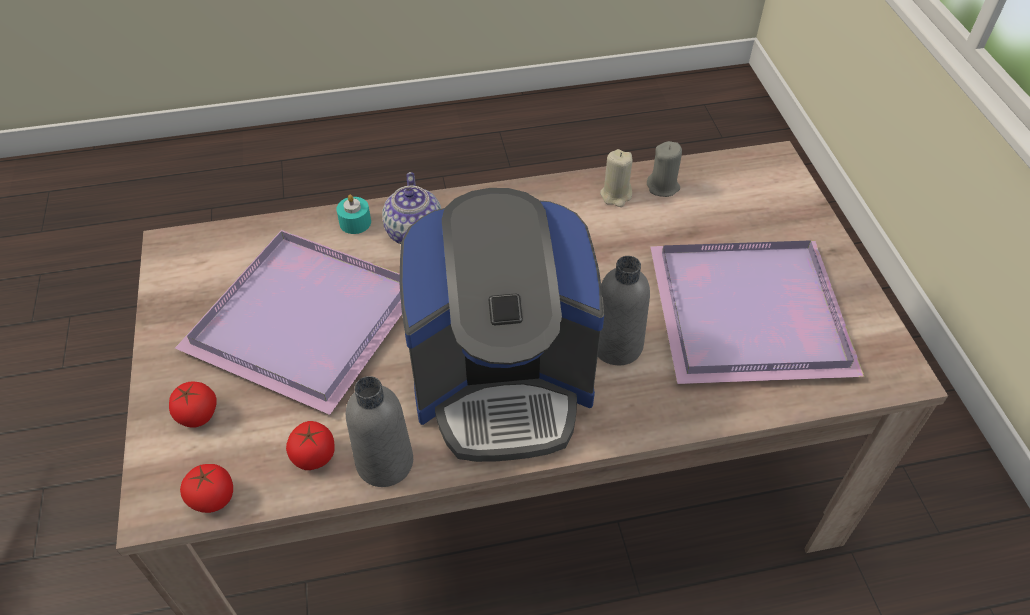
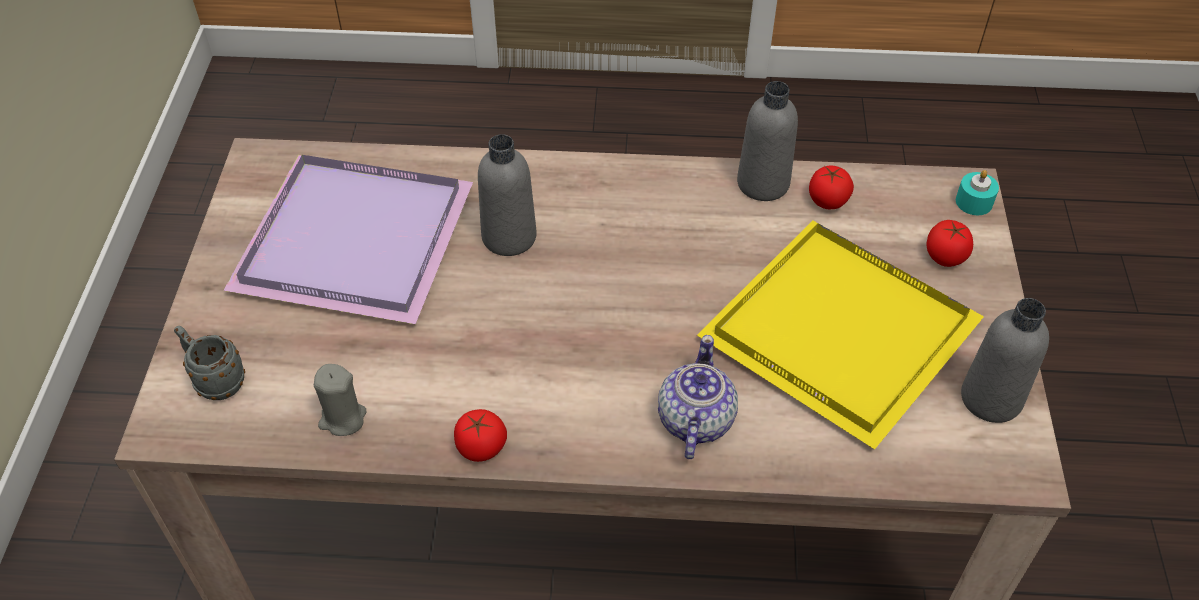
camera: 165 degrees left, 0 degrees up
purple tray [175,230,402,415] -> yellow tray [697,221,984,449]
tomato [180,464,233,513] -> tomato moved to [454,409,507,462]
turquoise candle [336,194,371,234] -> turquoise candle moved to [956,170,999,215]
coffee machine [400,188,604,462] -> none
beige candle [600,149,633,207] -> none
none -> grey mug [174,326,245,400]
none -> grey bottle [961,298,1049,423]

